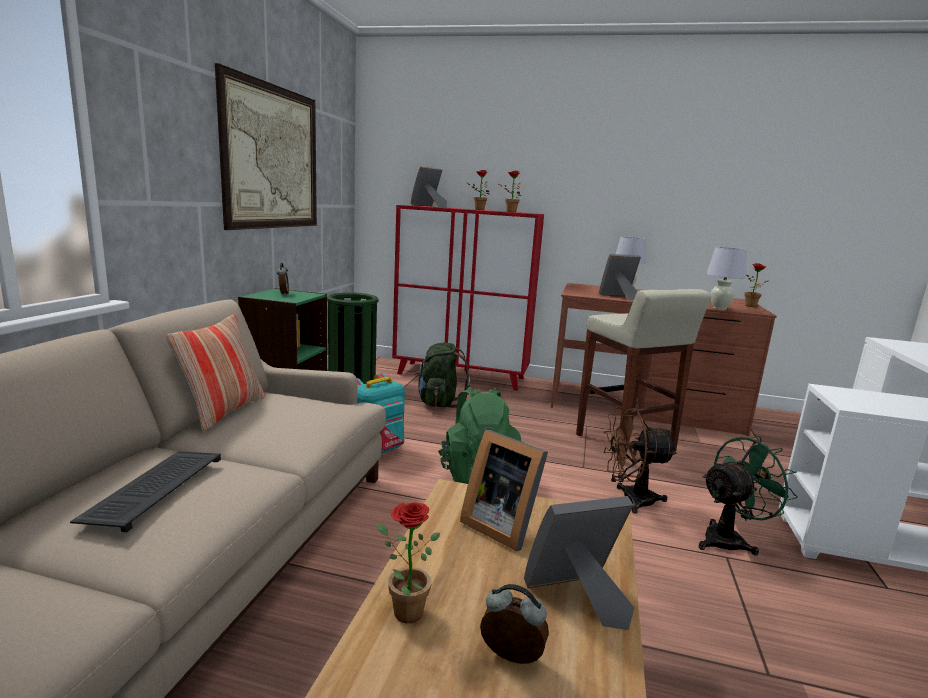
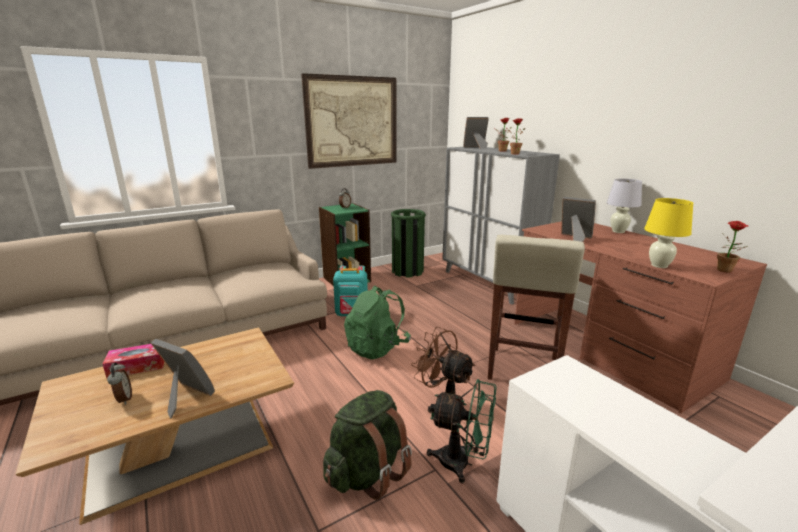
camera: 45 degrees right, 5 degrees up
keyboard [70,451,221,532] -> none
pillow [166,314,265,432] -> none
potted plant [376,502,440,623] -> tissue box [103,344,164,378]
red cabinet [392,205,544,391] -> grey cabinet [442,147,560,305]
green backpack [413,343,470,408] -> green backpack moved to [323,390,412,500]
picture frame [460,430,548,551] -> none
white table lamp [706,247,747,310] -> yellow table lamp [644,198,693,268]

